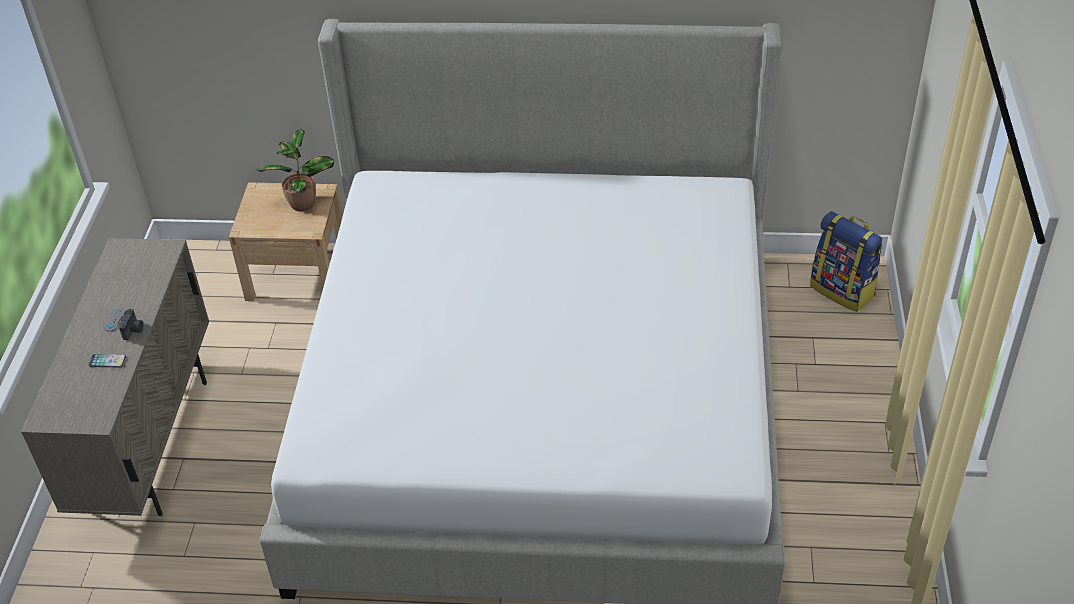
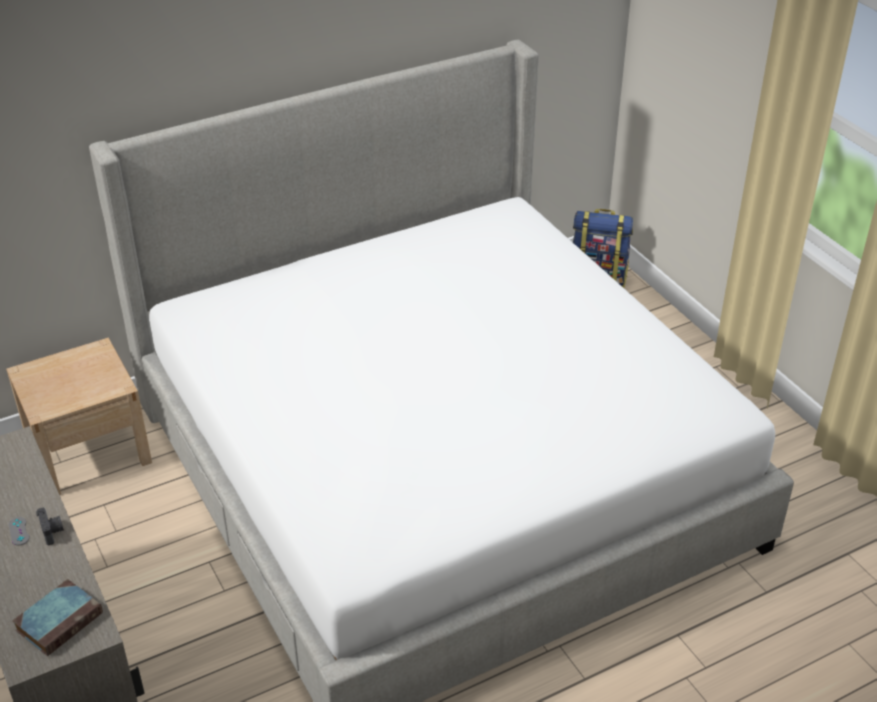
camera: 35 degrees left, 5 degrees down
phone [88,354,126,367] -> none
potted plant [256,129,334,211] -> none
none -> book [12,579,103,656]

